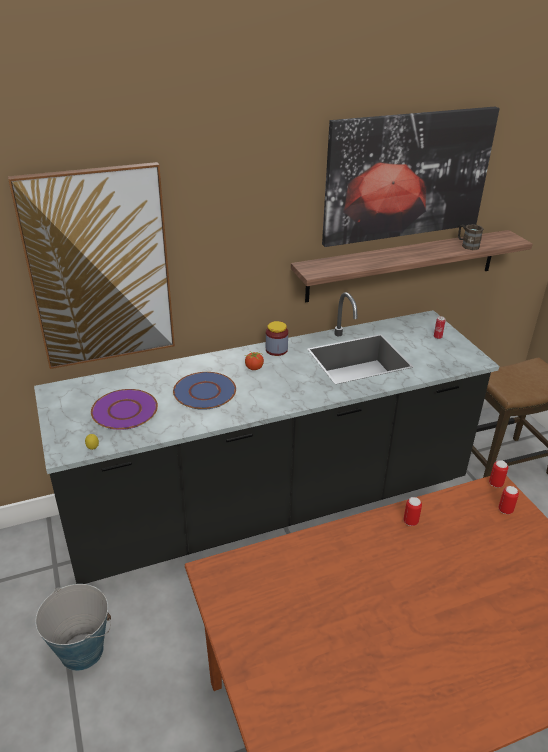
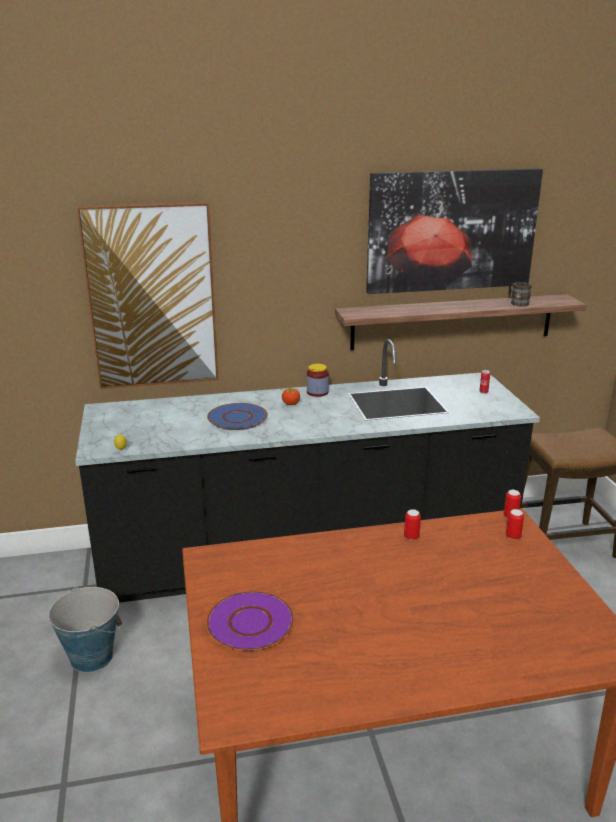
camera: 10 degrees right, 10 degrees down
purple plate [91,389,158,430] -> purple plate moved to [206,591,294,651]

